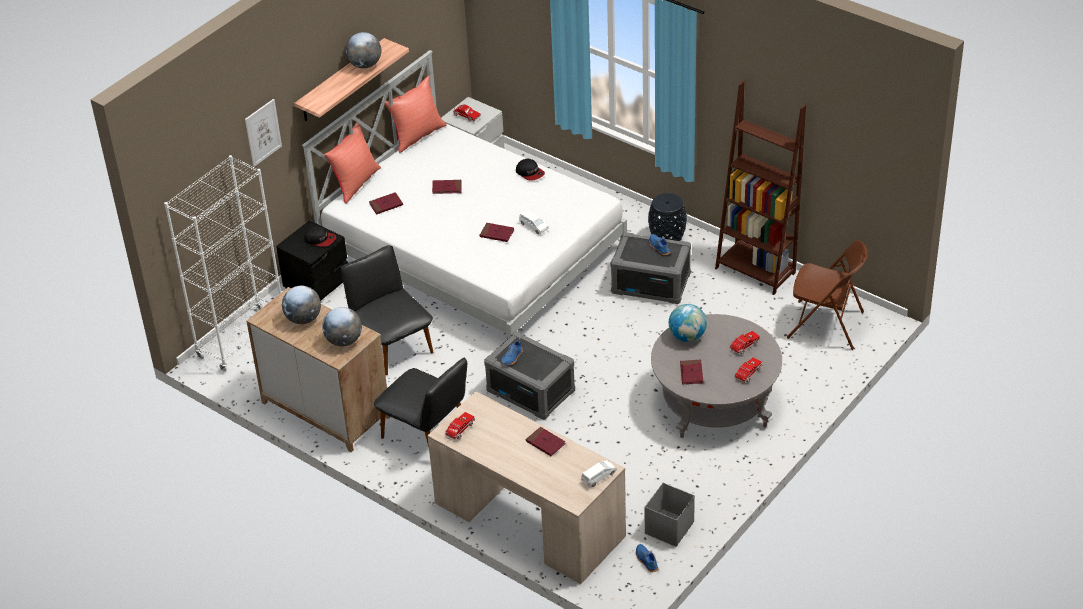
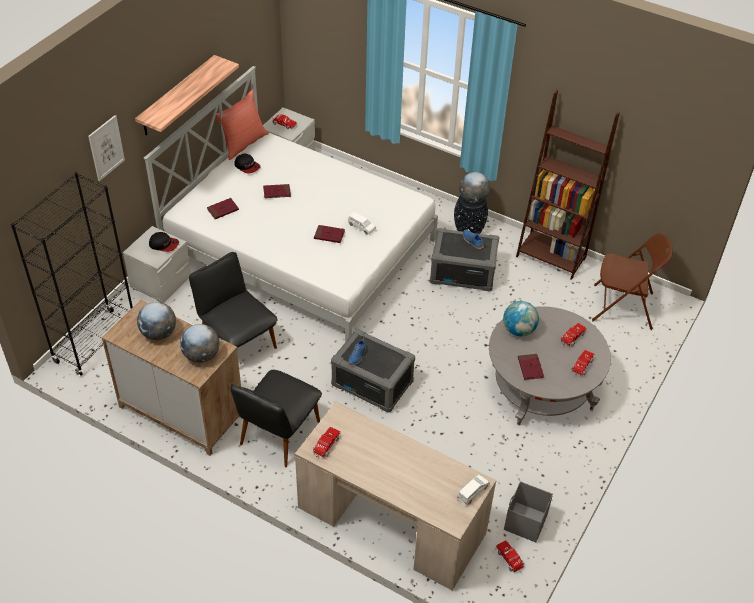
camera: 10 degrees left, 5 degrees up
white bookcase [164,155,281,372] -> black bookcase [11,172,133,376]
black nightstand [276,220,348,301] -> white nightstand [123,226,191,303]
red pillow [324,123,381,204] -> none
globe [345,32,381,69] -> globe moved to [459,172,490,203]
black chair [374,358,467,447] -> black chair turned 90 degrees clockwise [230,370,322,467]
cap [516,159,545,181] -> cap moved to [234,154,261,174]
red book [526,427,566,456] -> none
blue shoe [636,544,658,572] -> toy truck [496,540,524,573]

